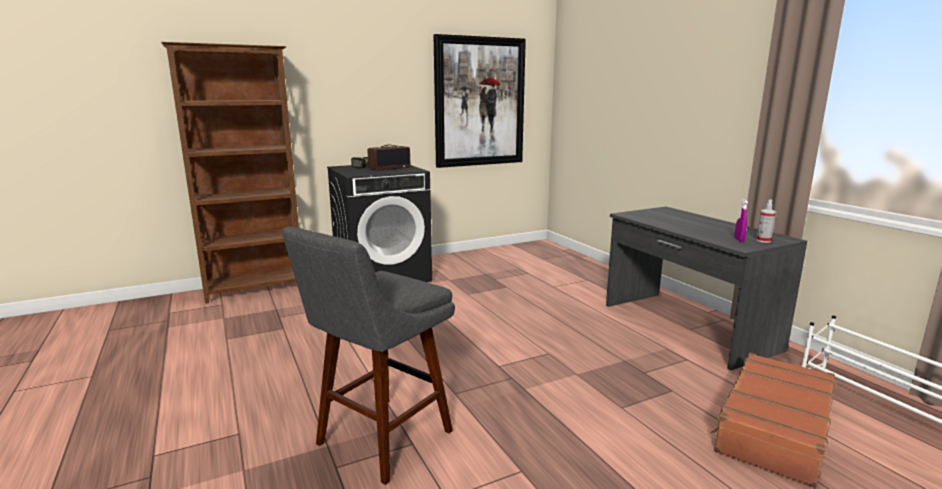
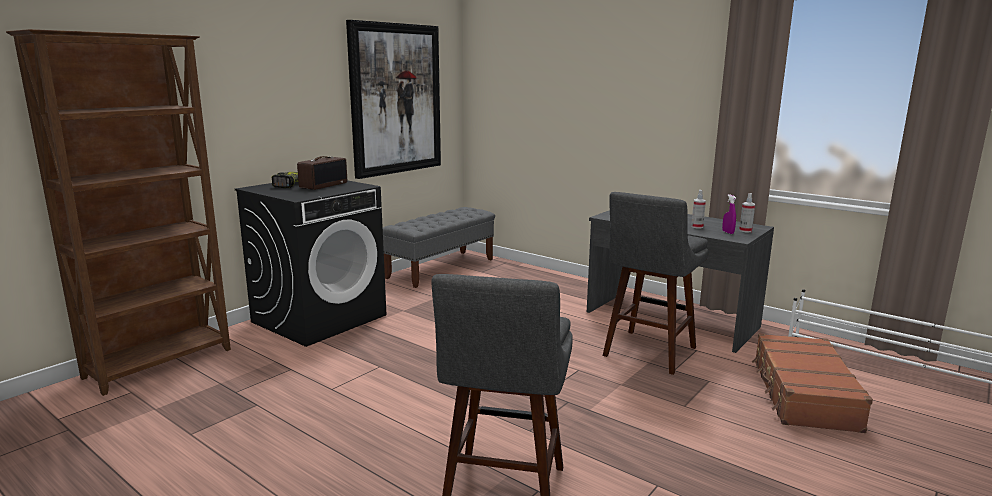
camera: 25 degrees left, 0 degrees up
none -> grey bench [383,207,495,288]
none -> grey stool [603,192,708,375]
none -> spray bottle [691,190,706,228]

